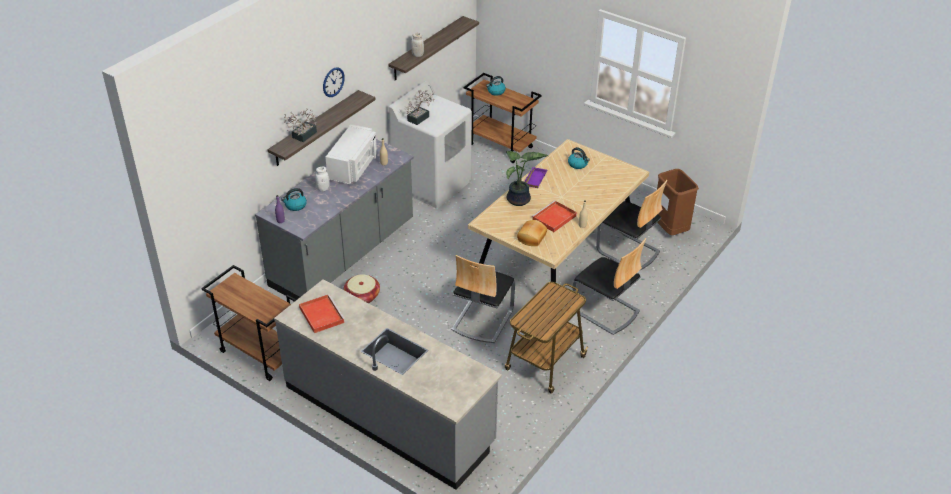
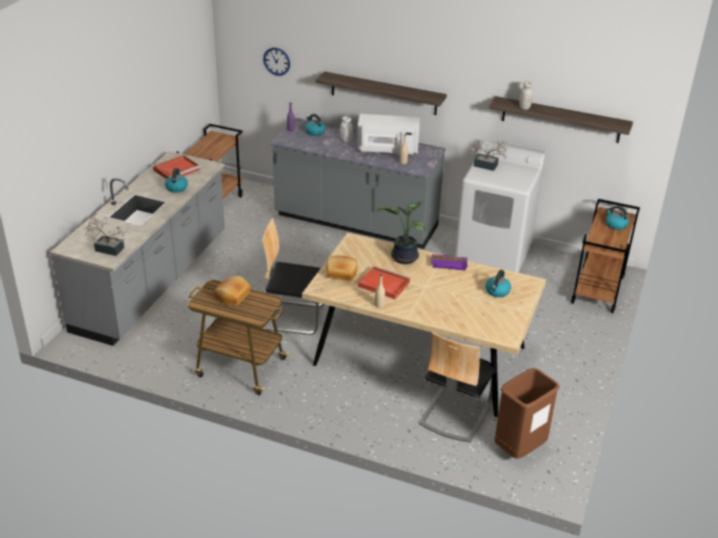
camera: 75 degrees right, 5 degrees down
potted plant [284,109,317,142] -> potted plant moved to [83,213,128,256]
wall clock [323,68,345,97] -> wall clock moved to [263,48,290,76]
basket [344,274,380,303] -> none
chair [572,238,646,335] -> none
none -> kettle [165,168,188,193]
none -> bread [214,276,250,306]

